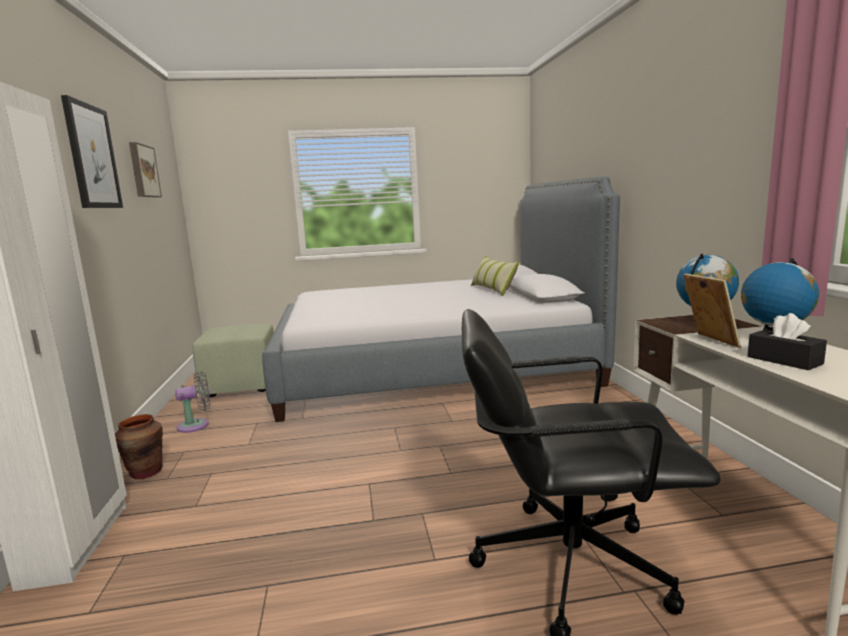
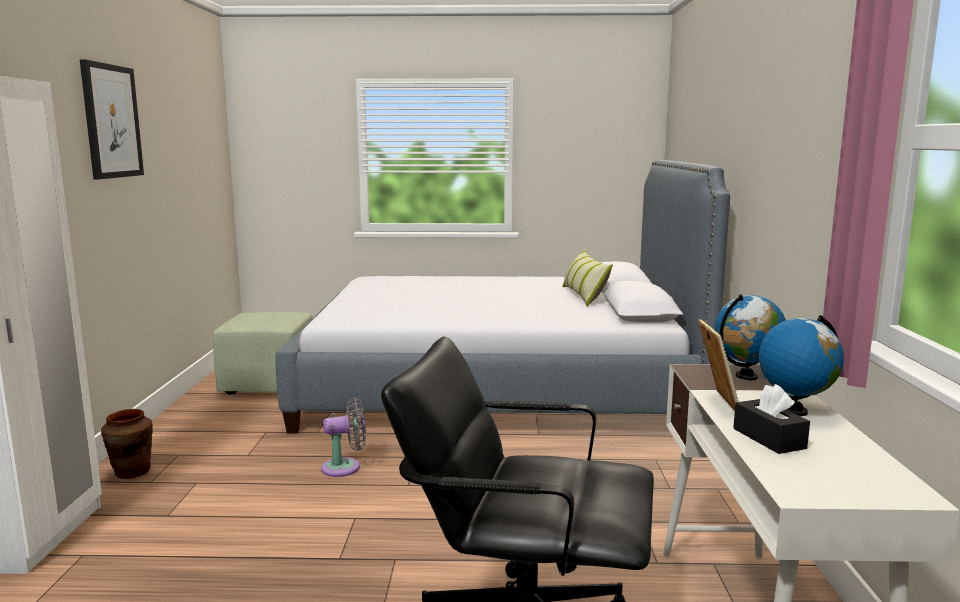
camera: 10 degrees right, 0 degrees up
picture [129,142,162,197] -> none
grey fan [175,371,211,433] -> grey fan moved to [321,398,366,477]

